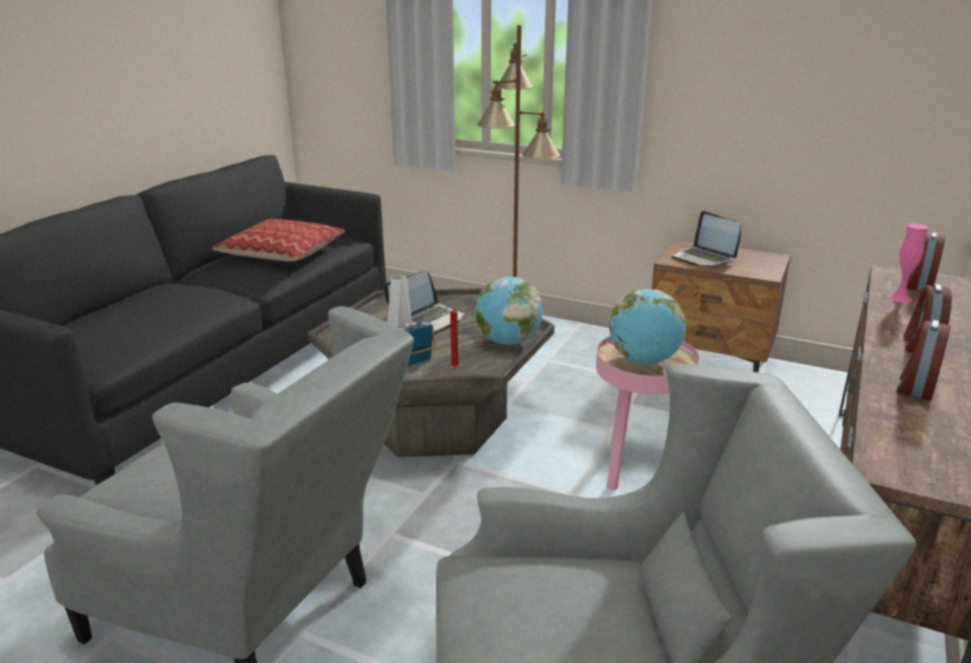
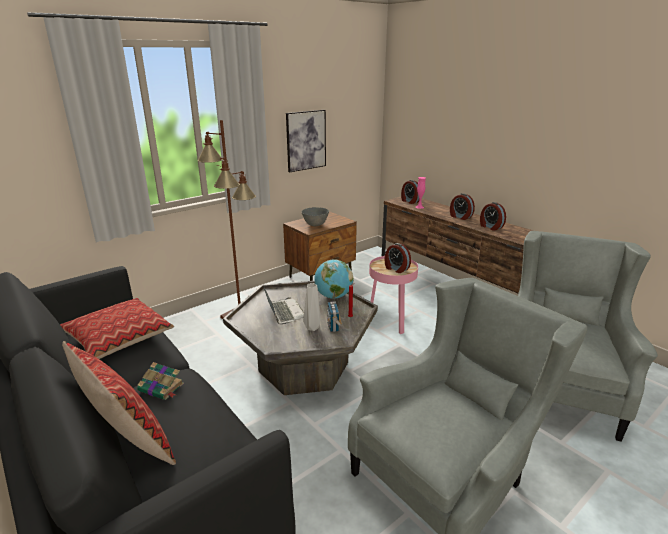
camera: 65 degrees left, 0 degrees up
globe [609,289,686,364] -> alarm clock [385,243,411,273]
laptop [672,211,741,266] -> grey bowl [302,207,329,226]
none -> pillow [62,341,176,465]
none -> book [137,362,184,400]
none -> picture [286,110,326,172]

